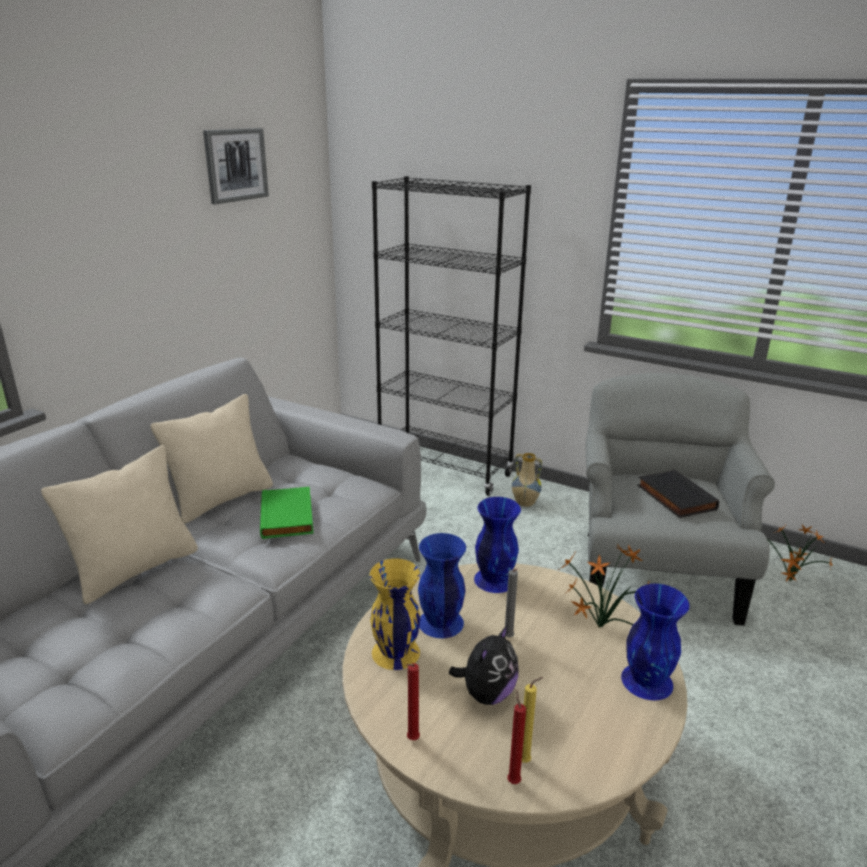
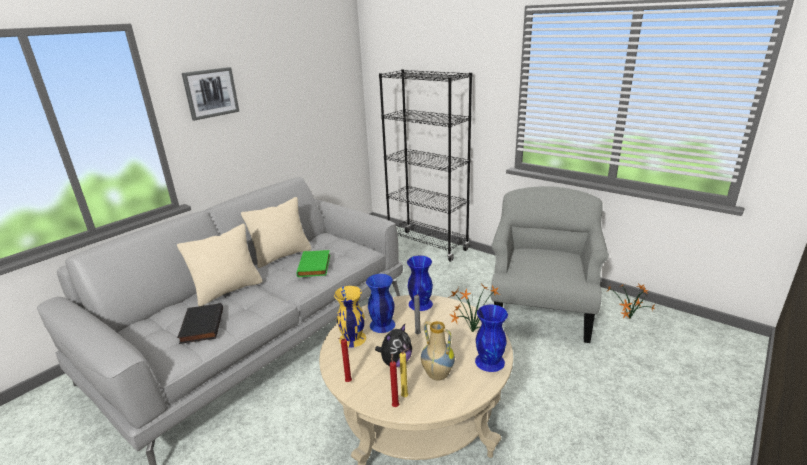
camera: 10 degrees right, 0 degrees up
picture [203,128,269,204] -> picture moved to [182,67,239,121]
vase [512,453,542,507] -> vase moved to [421,321,455,381]
black book [637,470,719,518] -> black book moved to [177,303,223,344]

